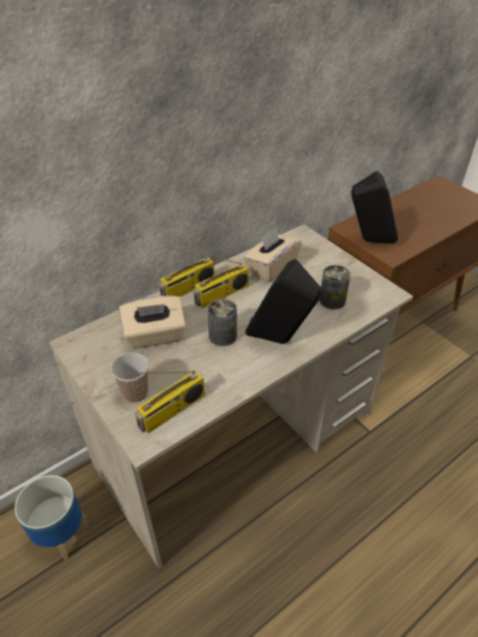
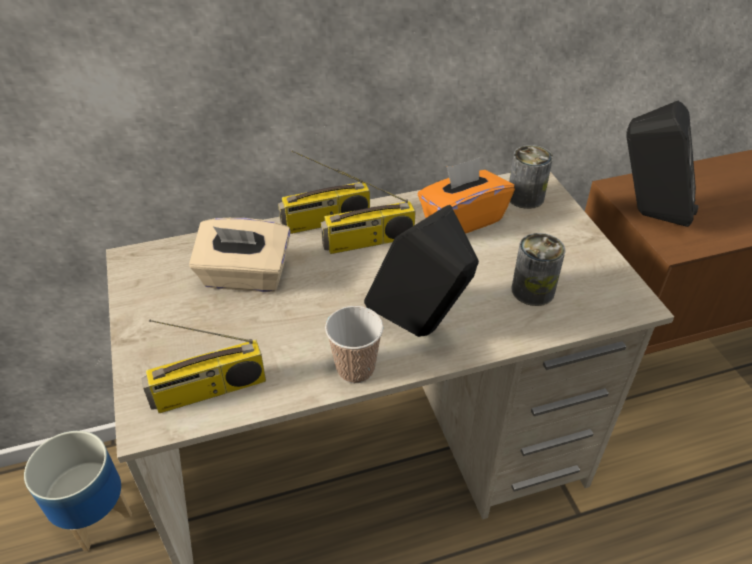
camera: 20 degrees right, 0 degrees up
cup [111,352,149,403] -> cup moved to [325,306,384,383]
can [207,299,237,346] -> can moved to [509,145,553,209]
beige tissue box [244,228,302,282] -> orange tissue box [418,158,515,234]

